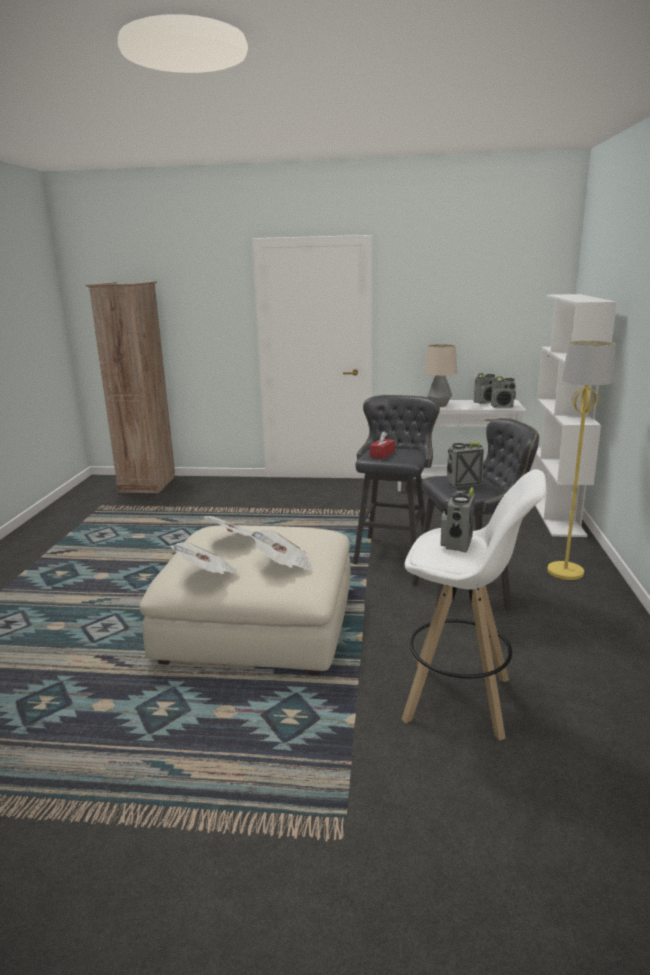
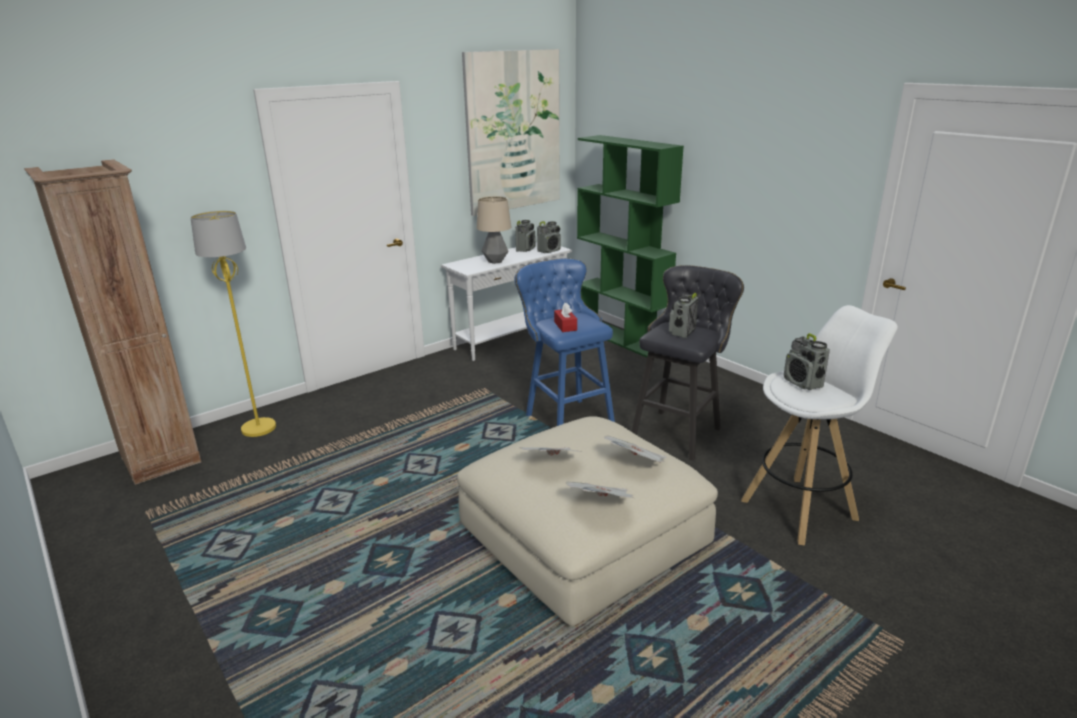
camera: 45 degrees left, 5 degrees up
black stool [353,395,440,564] -> blue stool [515,258,615,426]
white bookcase [531,294,617,537] -> green bookcase [577,135,684,358]
yellow floor lamp [547,341,616,580] -> yellow floor lamp moved to [191,211,276,437]
none -> picture [462,49,560,216]

